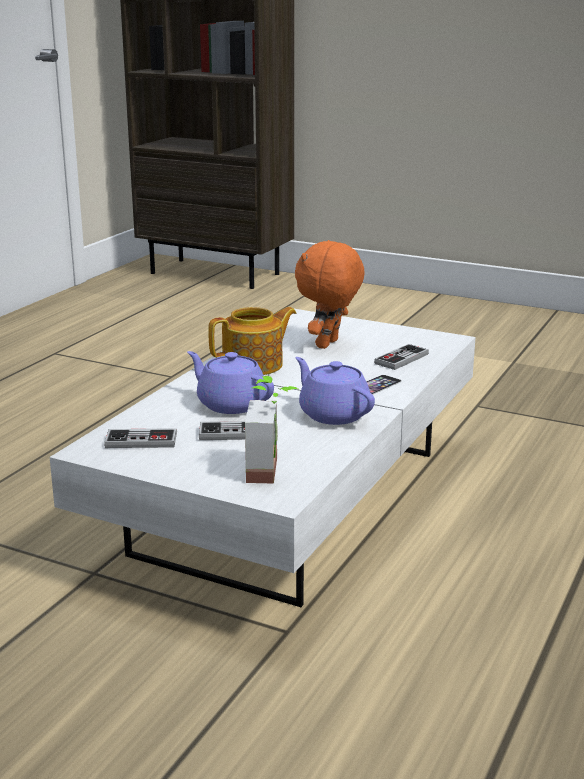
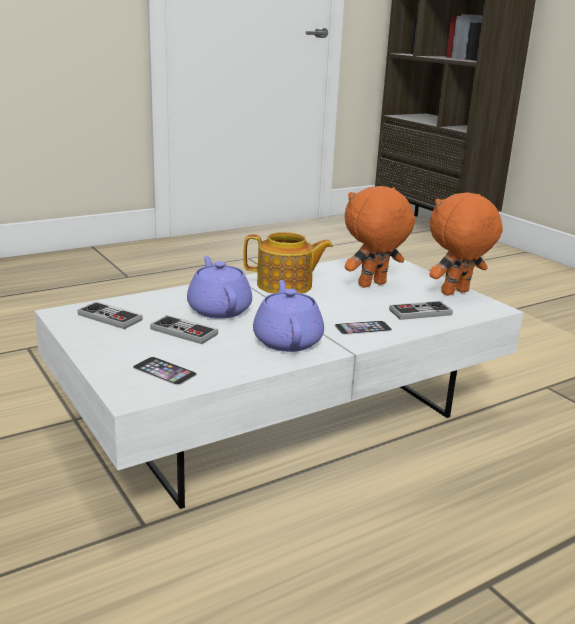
camera: 30 degrees right, 0 degrees up
potted plant [245,376,298,484] -> phone [133,357,197,385]
none -> orange plush toy [429,193,503,296]

